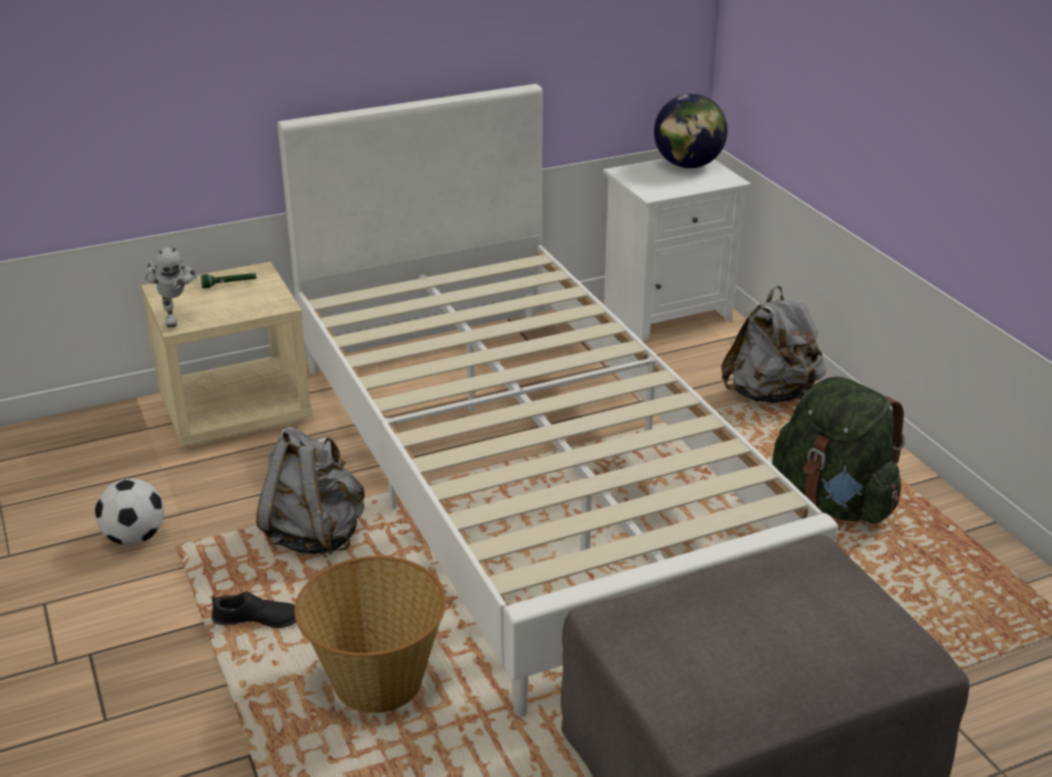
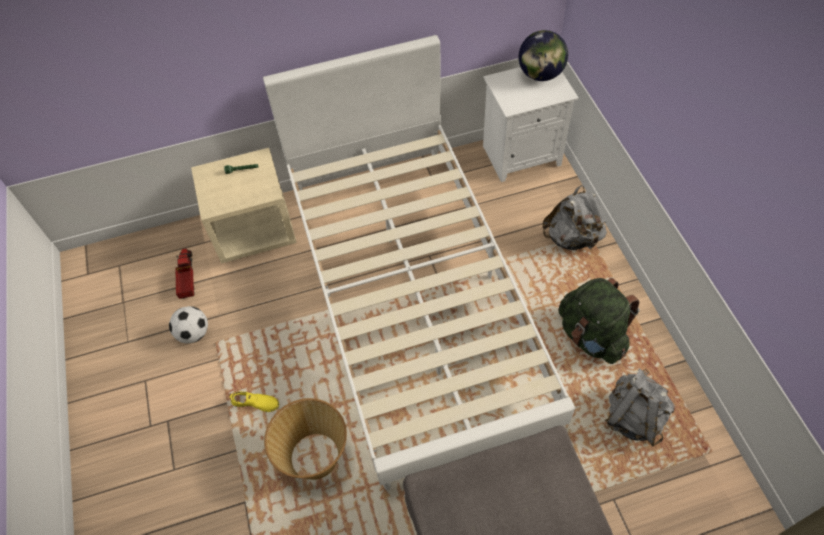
camera: 10 degrees right, 25 degrees up
toy robot [145,245,197,328] -> none
black shoe [211,592,296,628] -> yellow shoe [229,392,279,412]
grey backpack [256,427,364,555] -> grey backpack moved to [605,369,675,447]
none -> toy truck [175,248,195,299]

